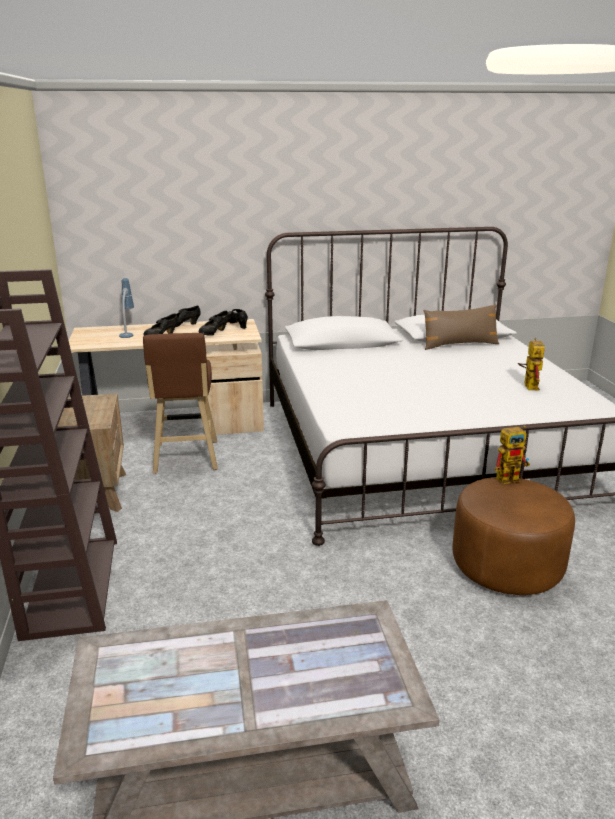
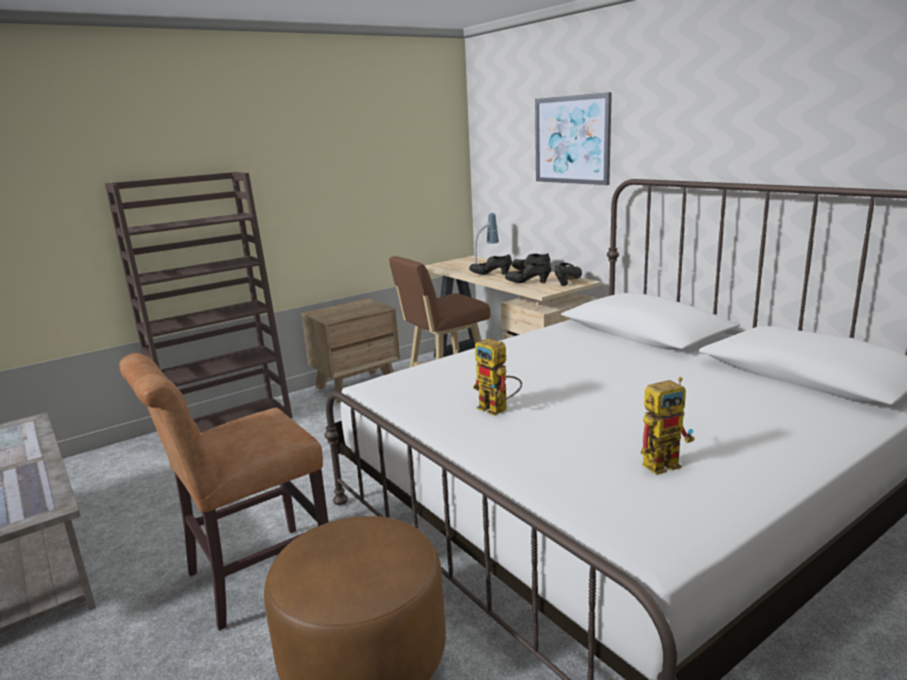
camera: 65 degrees right, 5 degrees down
brown pillow [423,304,499,350] -> none
toy robot [495,426,530,484] -> toy robot moved to [473,338,522,416]
none -> brown chair [119,353,329,631]
none -> picture [535,92,612,185]

